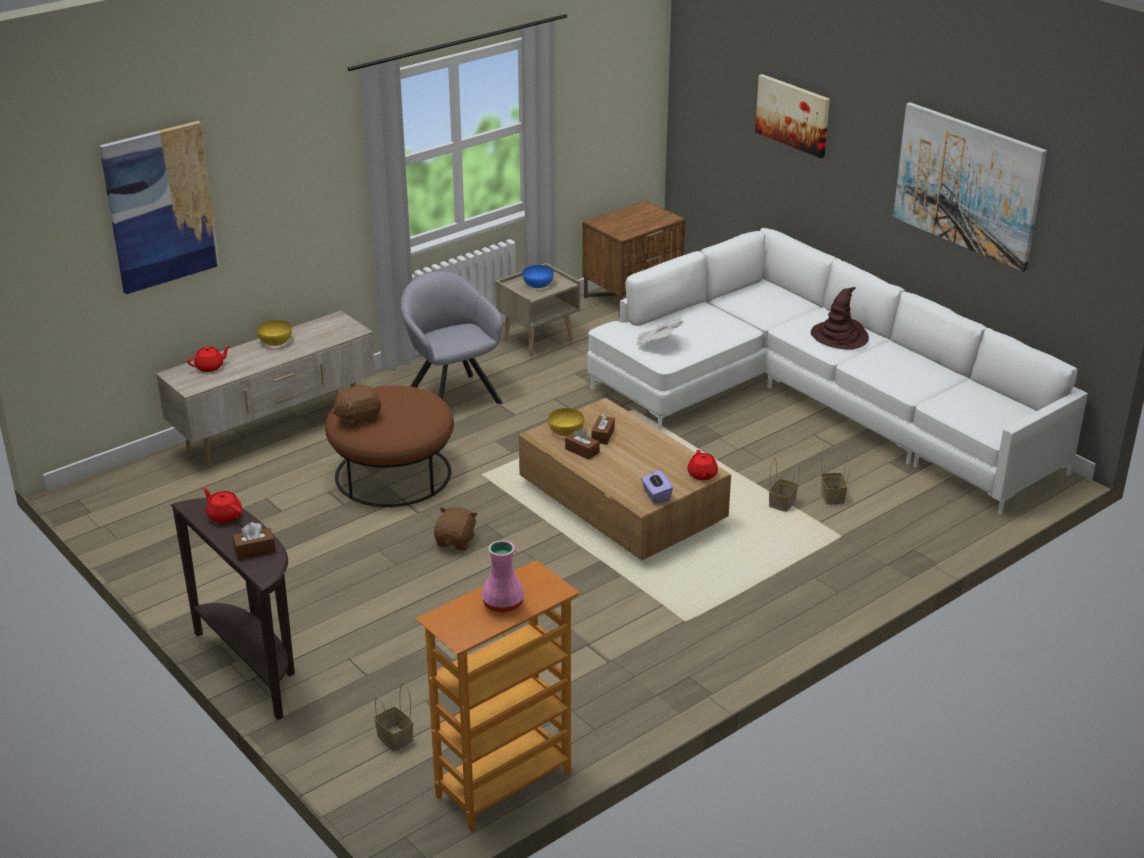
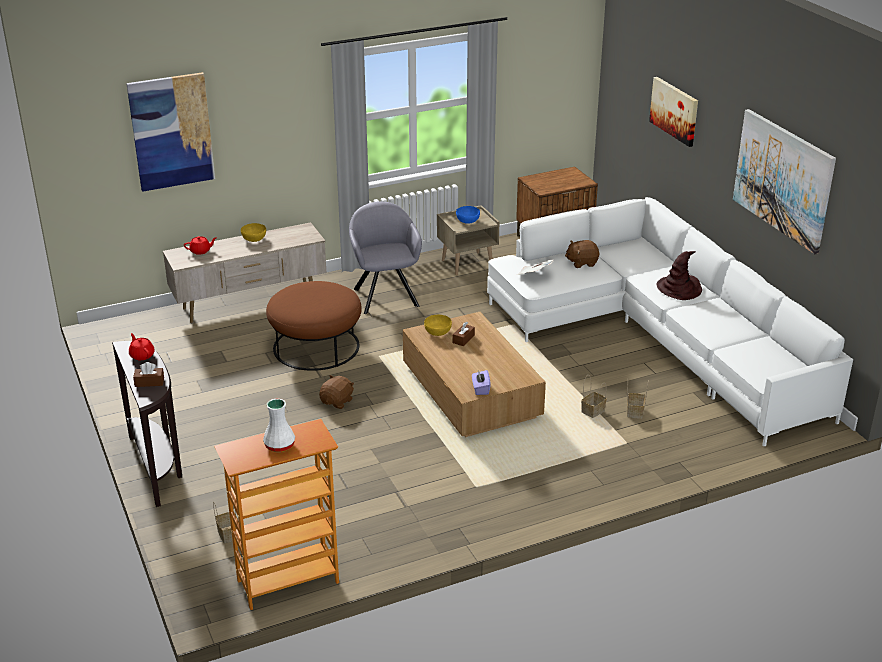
camera: 15 degrees right, 0 degrees up
brown plush toy [332,385,381,428] -> brown plush toy moved to [565,240,599,268]
pink vase [481,540,525,613] -> white vase [263,399,295,452]
brown tissue box [565,429,600,460] -> none
red teapot [687,450,718,480] -> none

